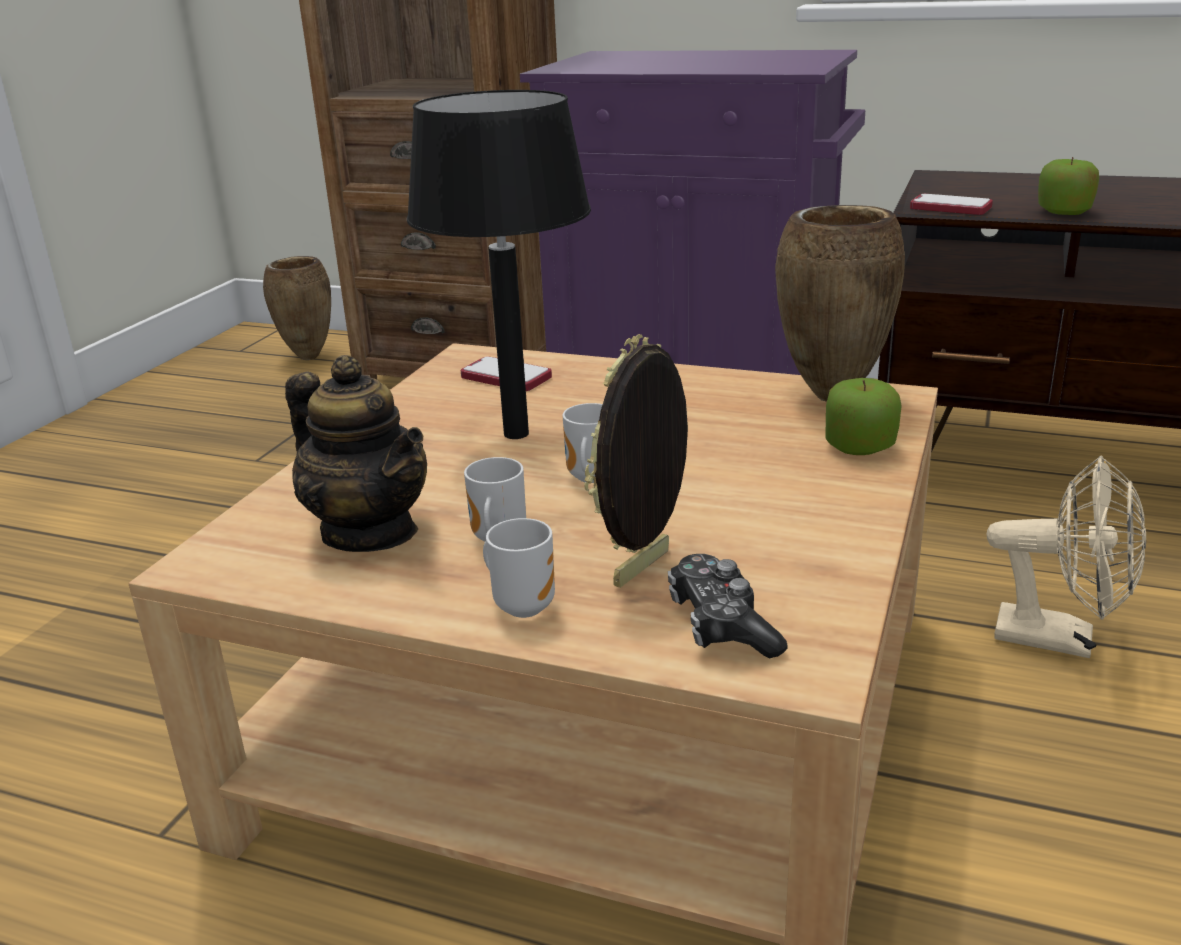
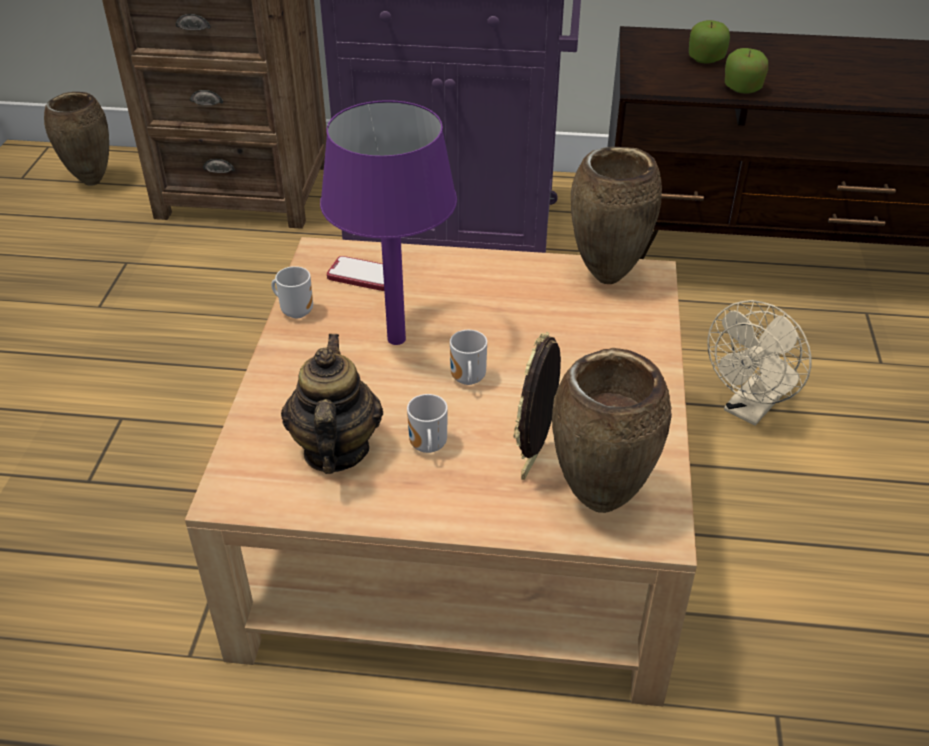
camera: 15 degrees left, 15 degrees up
teapot [285,355,427,552] -> teapot turned 120 degrees counterclockwise [281,334,383,474]
black table lamp [407,90,591,439] -> purple table lamp [320,100,457,345]
mug [483,518,555,618] -> mug moved to [271,266,313,318]
game controller [668,554,788,659] -> brown vase [552,348,672,513]
apple [825,378,902,455] -> apple moved to [689,20,730,64]
phone [910,194,993,215] -> none
beige fan [987,455,1146,658] -> beige fan turned 120 degrees clockwise [707,300,811,426]

